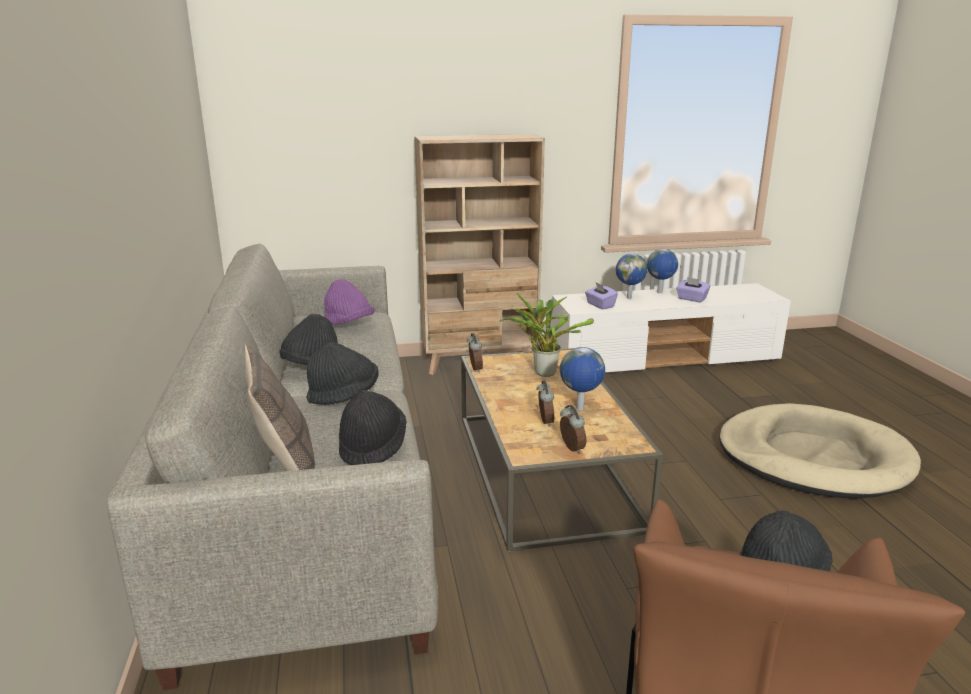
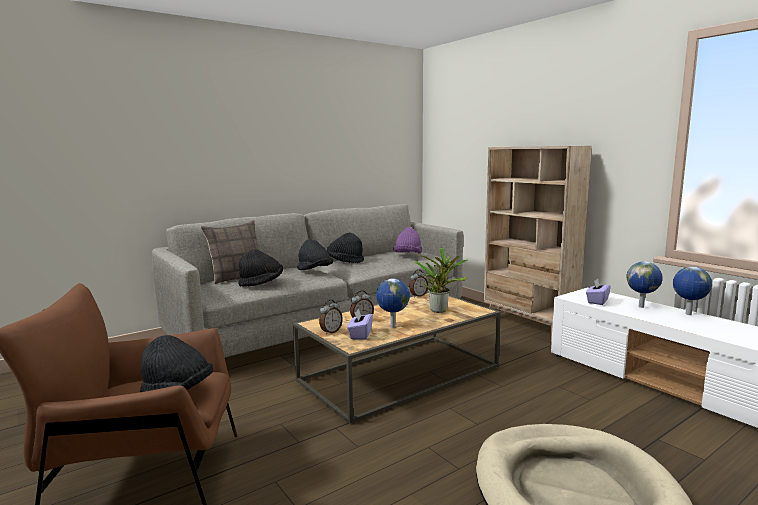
camera: 65 degrees right, 10 degrees down
purple tissue box [676,277,710,302] -> purple tissue box moved to [347,308,373,340]

